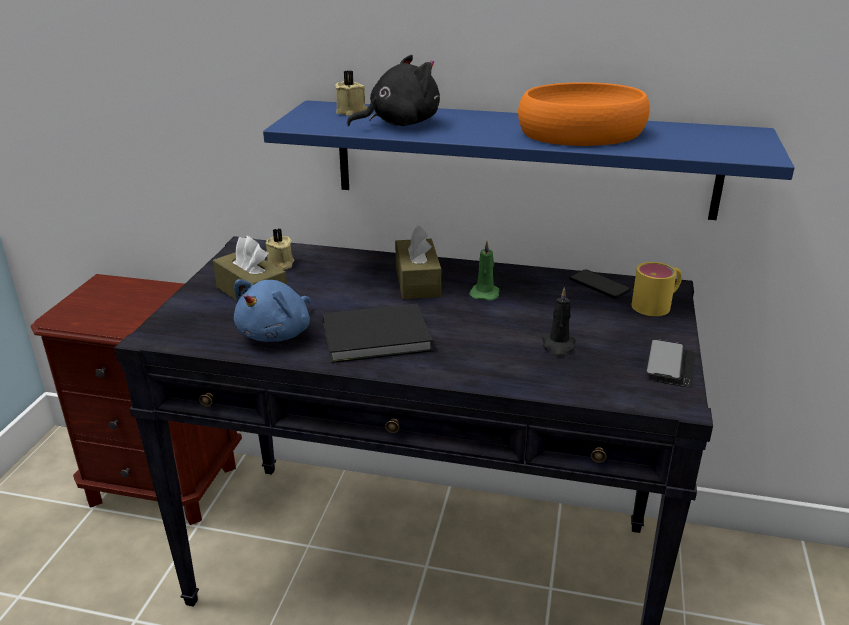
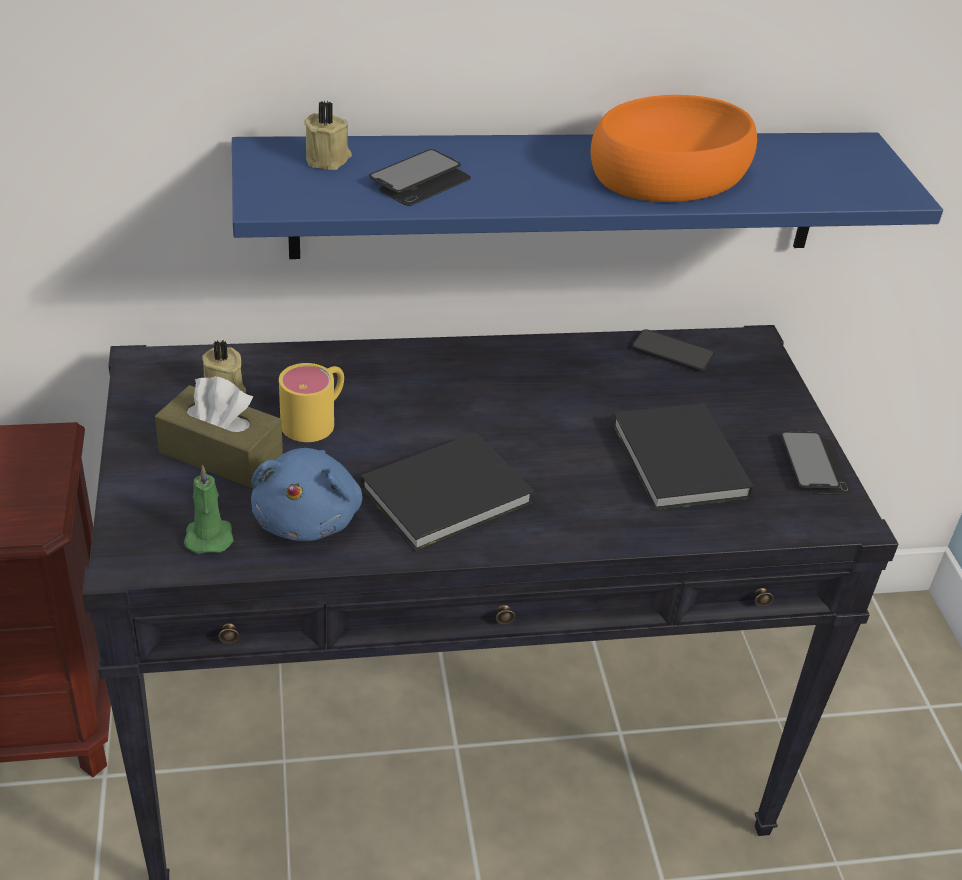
camera: 25 degrees left, 10 degrees up
black plush toy [347,55,440,126] -> phone [368,149,471,206]
brown tissue box [395,225,441,299] -> none
green candle [469,241,500,301] -> green candle moved to [184,465,234,554]
black candle [542,287,576,357] -> black book [612,403,754,511]
yellow mug [631,262,682,316] -> yellow mug moved to [279,363,344,442]

